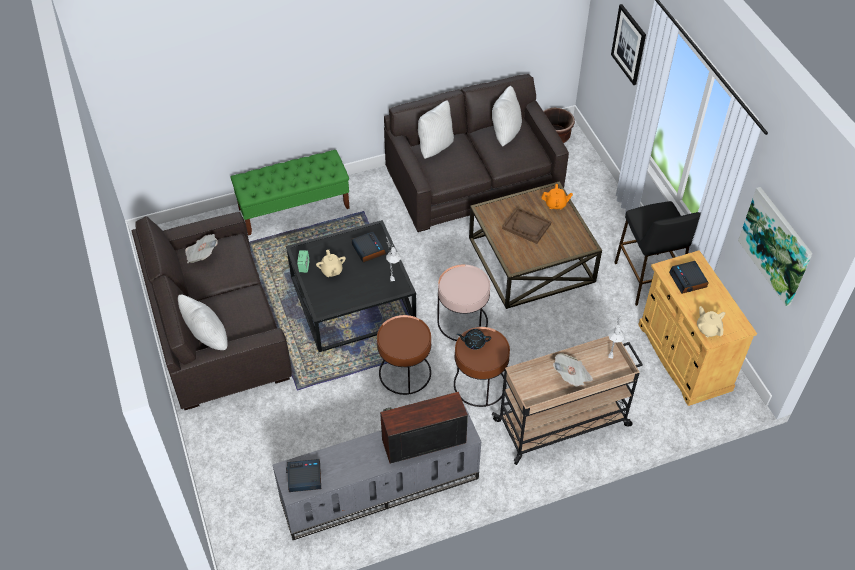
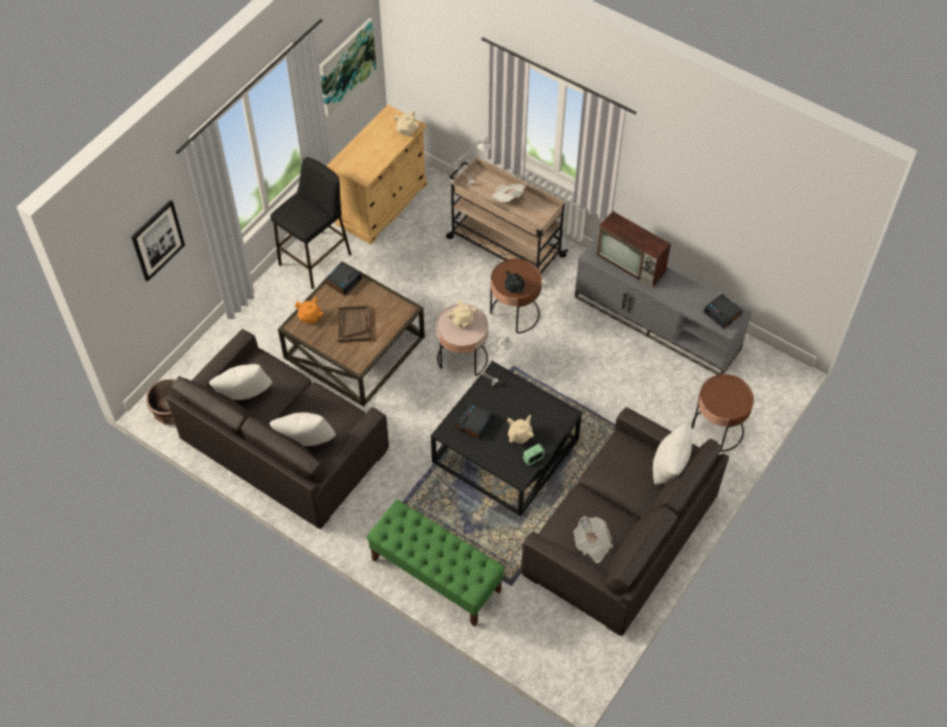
camera: 125 degrees left, 5 degrees up
brown side table [377,315,431,395] -> brown side table moved to [691,374,754,452]
orange teapot [542,184,573,209] -> orange teapot turned 150 degrees clockwise [295,297,323,324]
alarm clock [669,261,709,294] -> alarm clock moved to [325,262,362,296]
none -> beige teapot [448,300,478,328]

